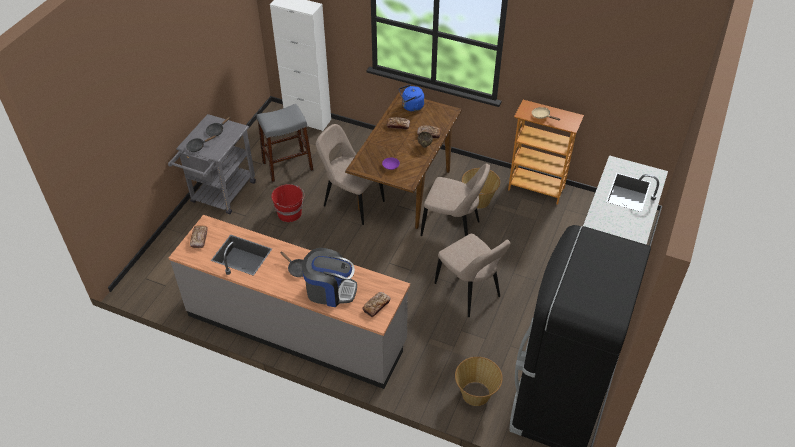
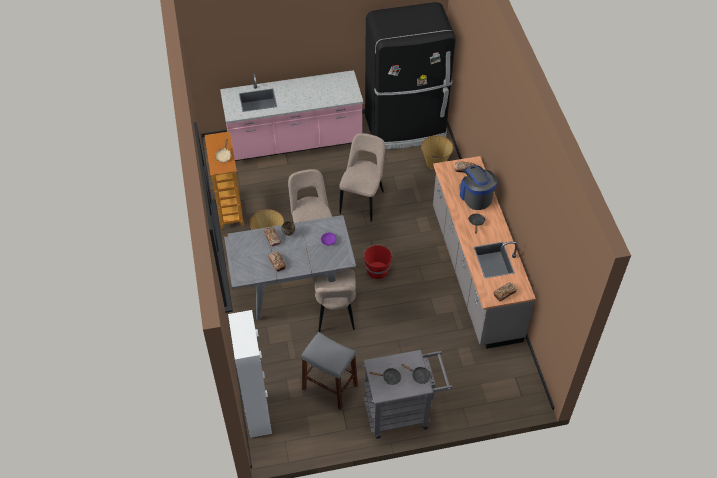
camera: 125 degrees left, 5 degrees up
red bucket [271,184,304,222] -> red bucket moved to [363,244,393,279]
brown dining table [345,92,462,229] -> grey dining table [224,215,356,320]
blue kettle [399,85,424,112] -> none

